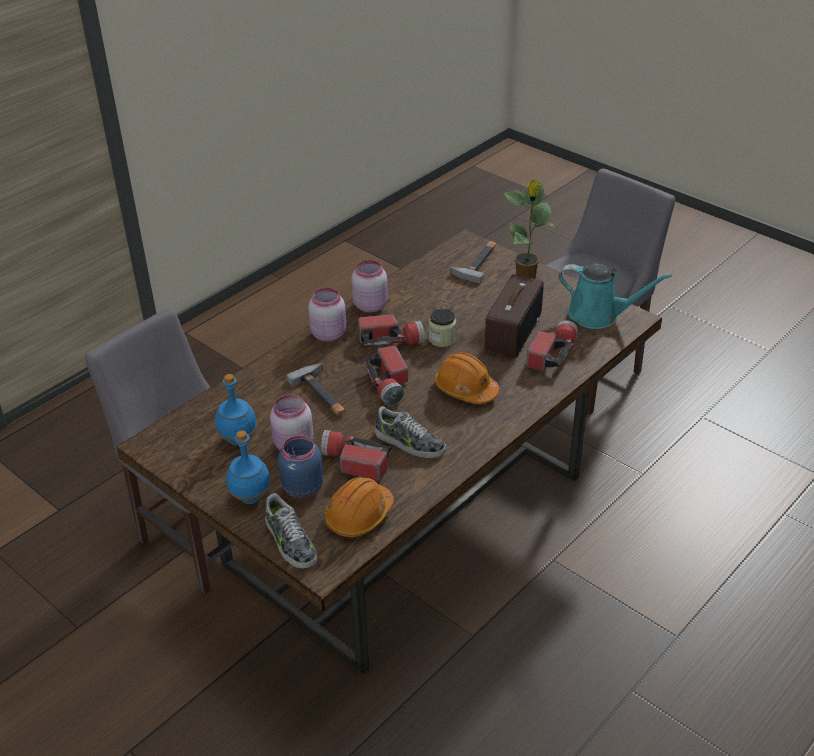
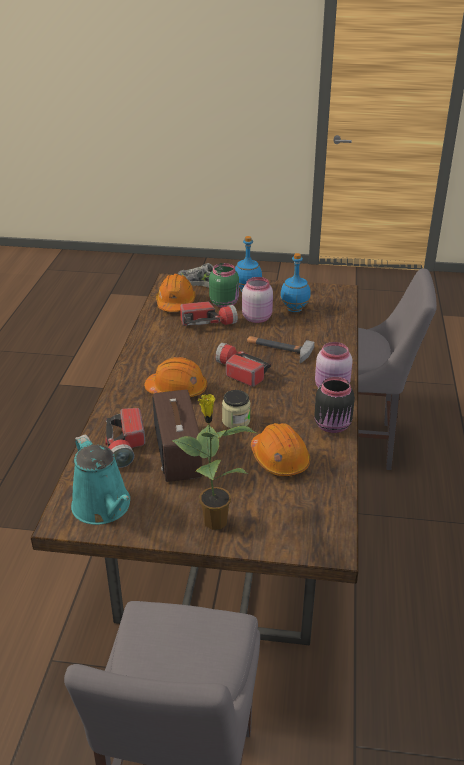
camera: 145 degrees right, 5 degrees down
blue jar [278,436,323,498] -> green jar [209,263,239,307]
pink jar [352,260,388,313] -> black jar [314,377,355,433]
flashlight [358,314,425,346] -> none
shoe [374,406,446,458] -> none
hammer [450,241,496,283] -> none
turquoise watering can [559,263,672,329] -> turquoise watering can turned 105 degrees counterclockwise [71,434,130,525]
none -> orange hard hat [251,423,310,477]

